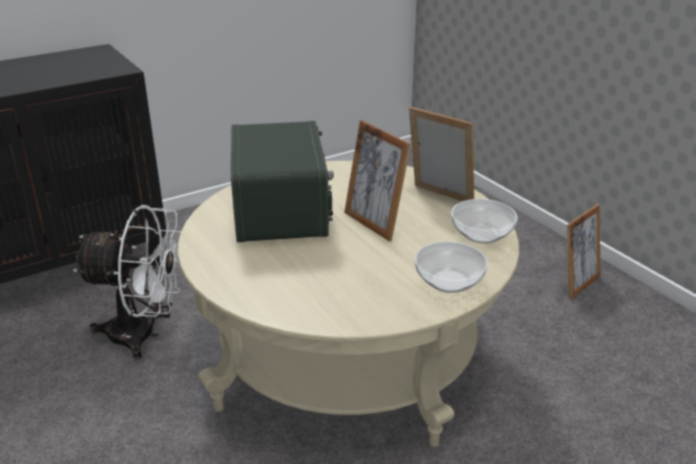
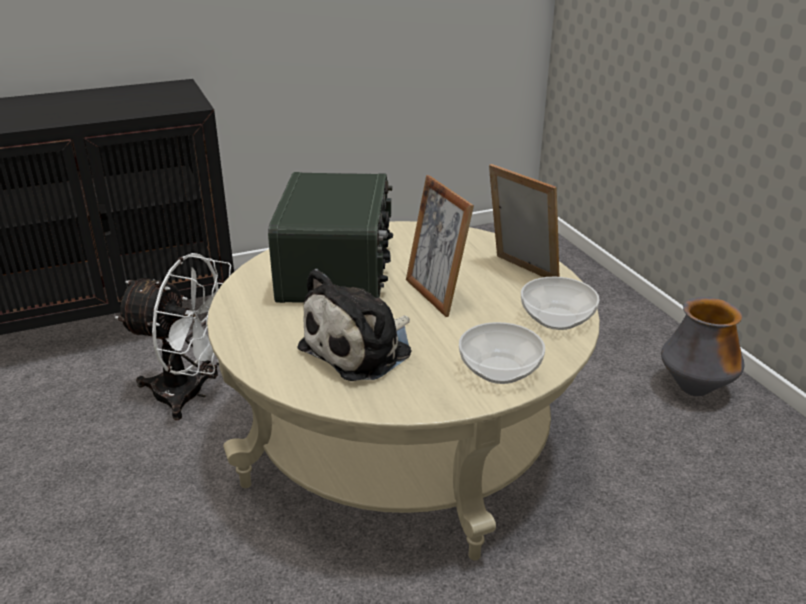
camera: 10 degrees right, 0 degrees up
picture frame [567,204,601,299] -> vase [661,297,744,396]
none -> plush toy [297,269,412,381]

